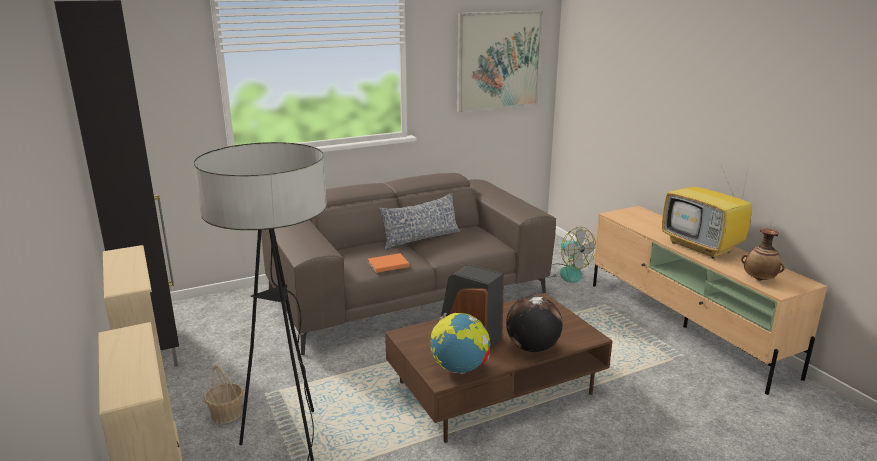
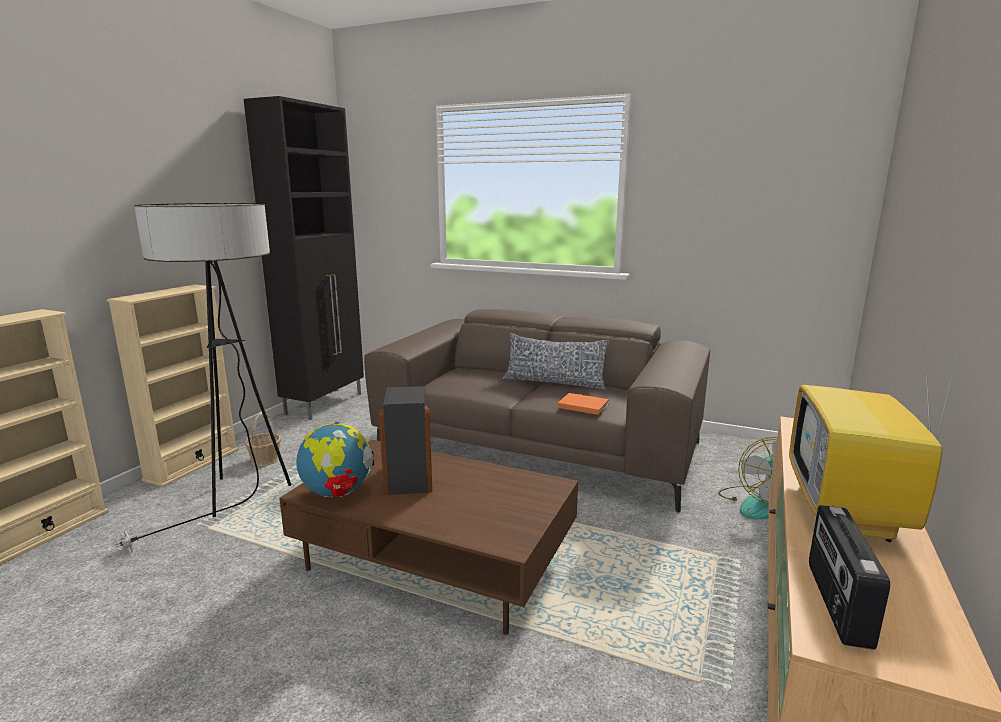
camera: 50 degrees right, 5 degrees down
orange book [368,253,409,273] -> orange book moved to [558,393,609,415]
picture [457,11,543,113] -> none
globe [506,296,562,352] -> none
vase [742,228,784,281] -> radio [809,505,890,650]

